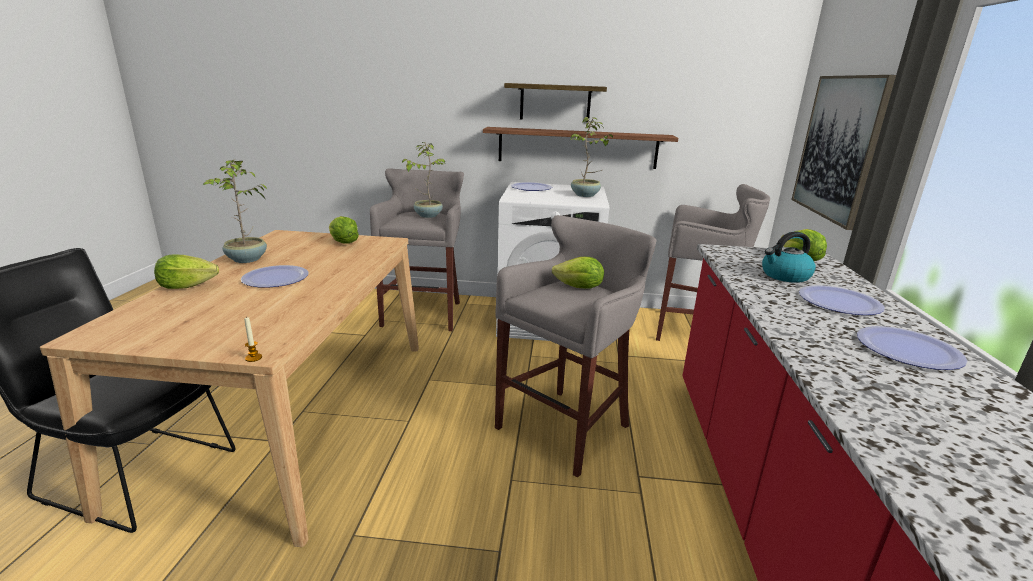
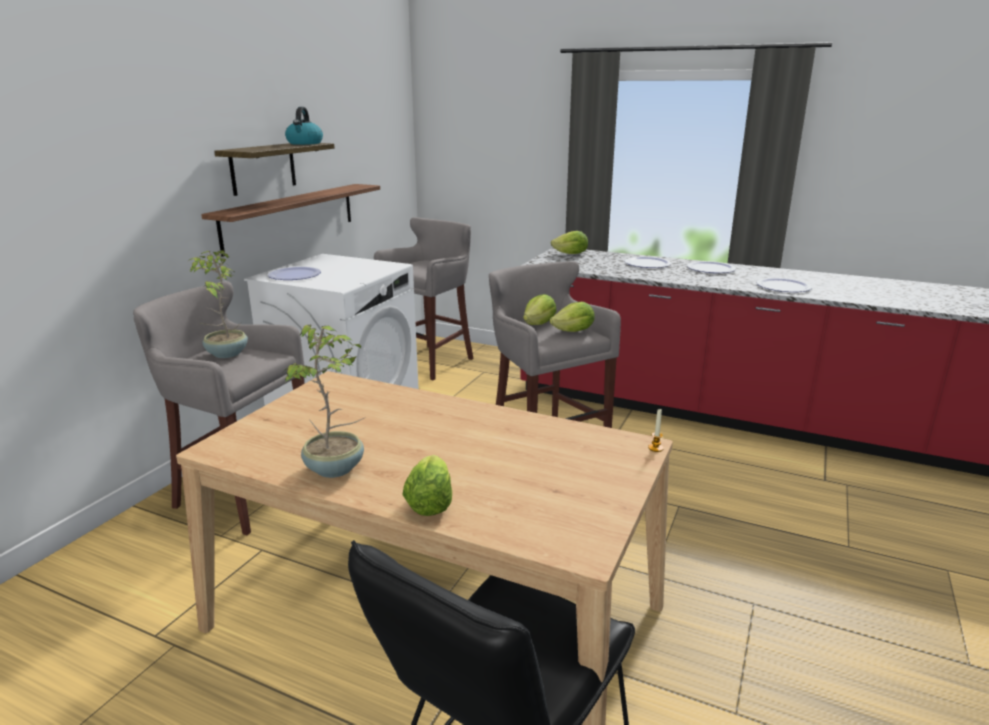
camera: 70 degrees left, 0 degrees up
plate [241,265,309,288] -> plate moved to [756,278,812,292]
lettuce [329,216,359,244] -> lettuce moved to [550,302,595,332]
potted plant [570,117,613,197] -> none
kettle [762,232,816,283] -> kettle moved to [285,107,323,145]
picture [791,75,896,230] -> none

